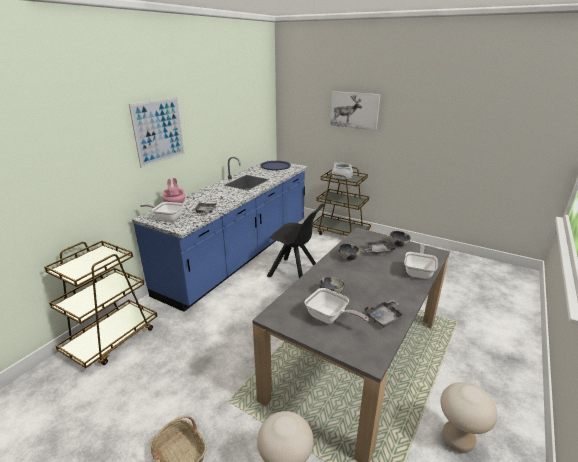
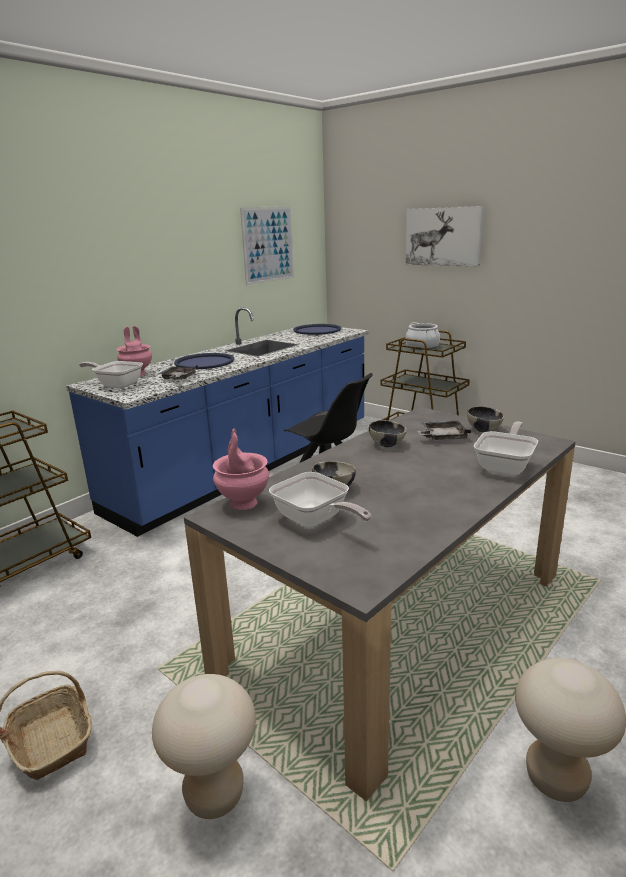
camera: 10 degrees right, 5 degrees down
picture [129,97,185,168] -> picture moved to [240,207,294,285]
grey tray [364,300,406,327] -> none
none -> blue tray [174,353,234,369]
none -> pink vase [213,428,269,510]

